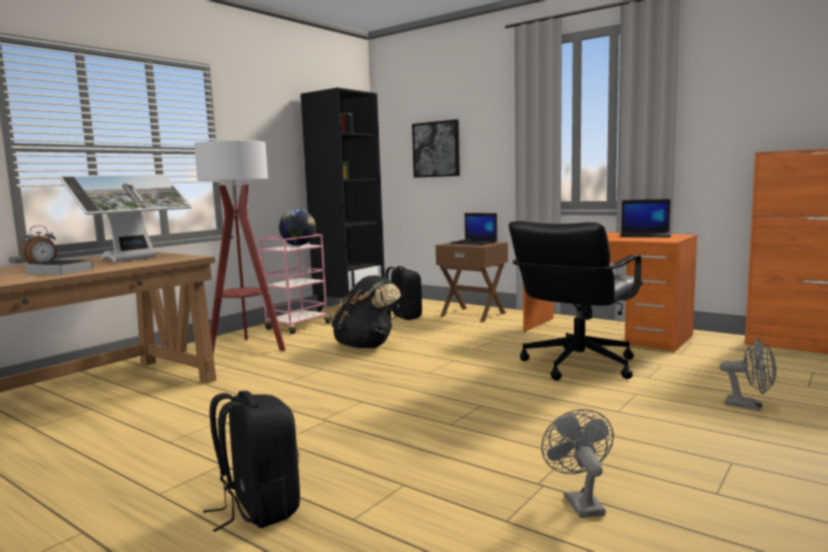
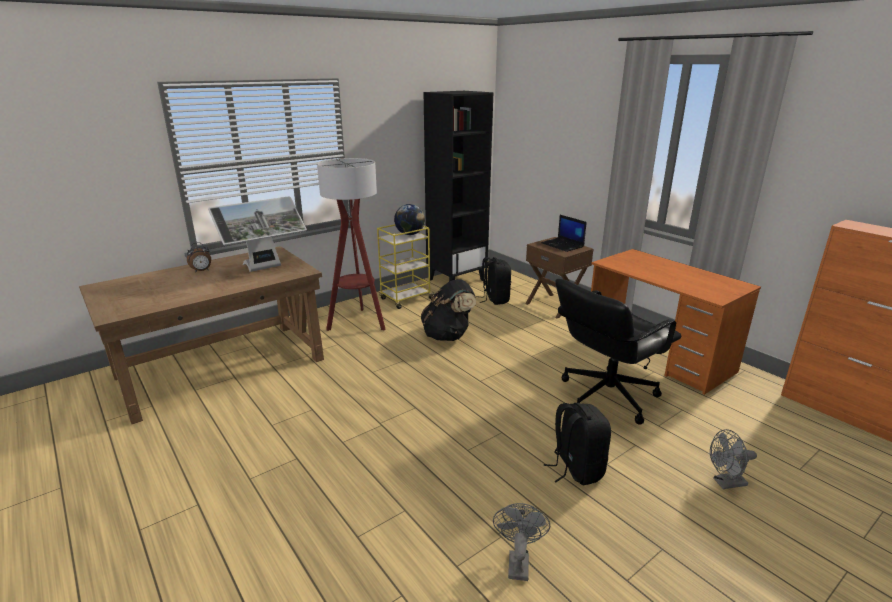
camera: 15 degrees right, 15 degrees up
book [23,259,93,275] -> none
black backpack [203,391,300,532] -> black backpack moved to [544,403,611,485]
pink cart [259,234,333,334] -> yellow cart [377,224,435,309]
picture [412,119,460,178] -> none
laptop [620,199,671,237] -> none
grey fan [720,338,776,411] -> grey fan turned 120 degrees clockwise [710,429,757,489]

